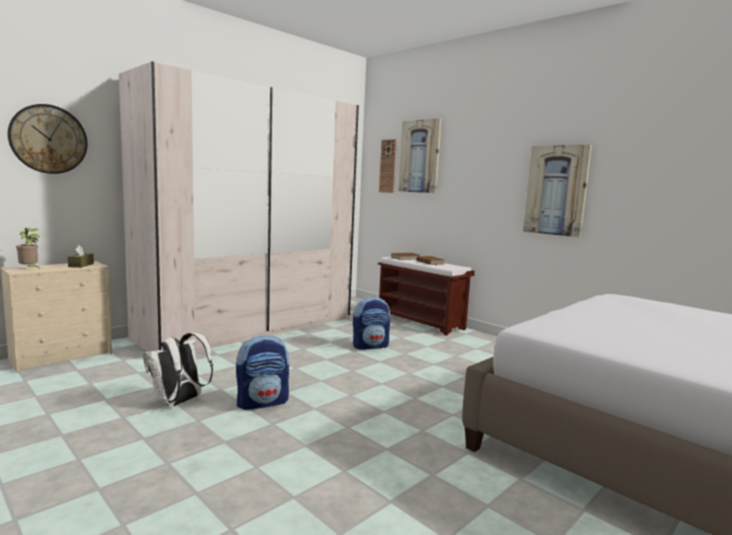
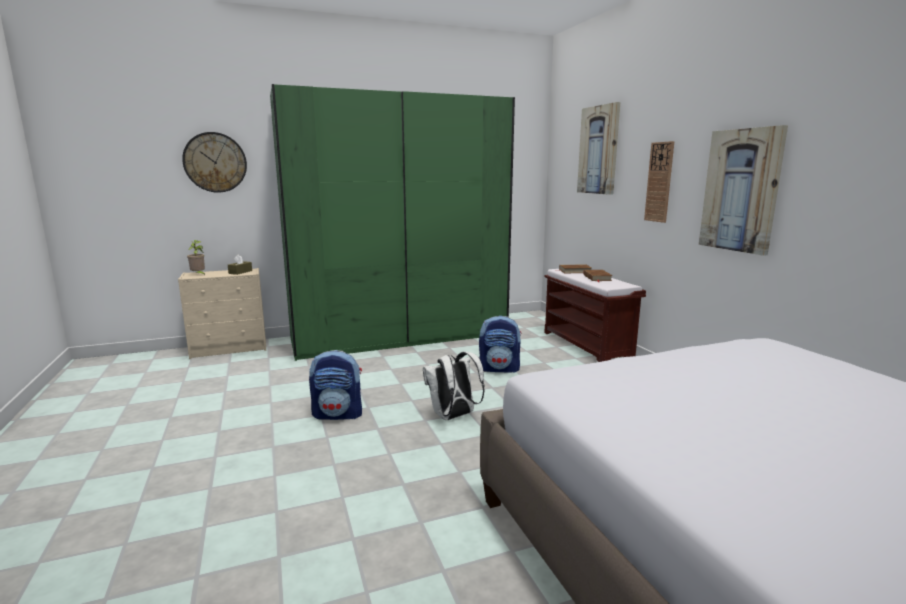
camera: 25 degrees right, 5 degrees up
beige wardrobe [119,61,359,352] -> green wardrobe [270,84,515,361]
white backpack [143,333,213,407] -> white backpack moved to [423,352,485,420]
wall clock [379,139,397,193] -> wall clock moved to [644,141,674,223]

